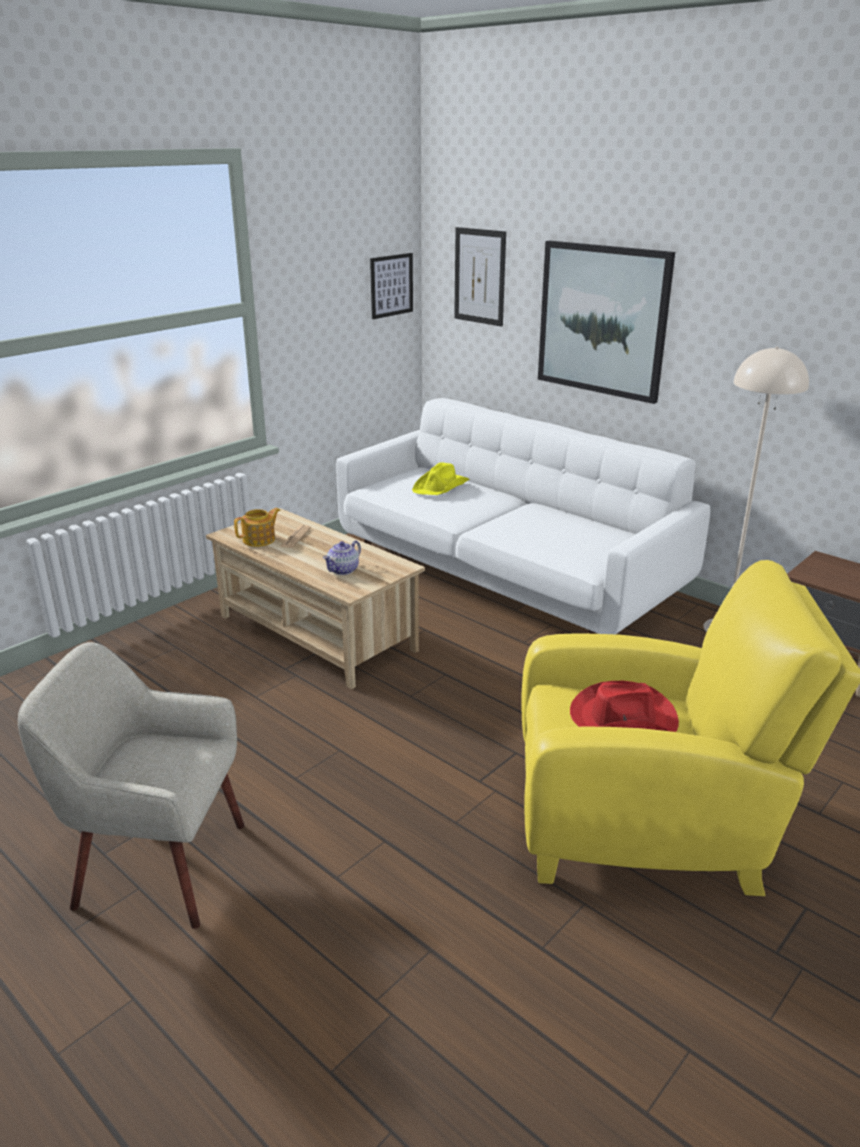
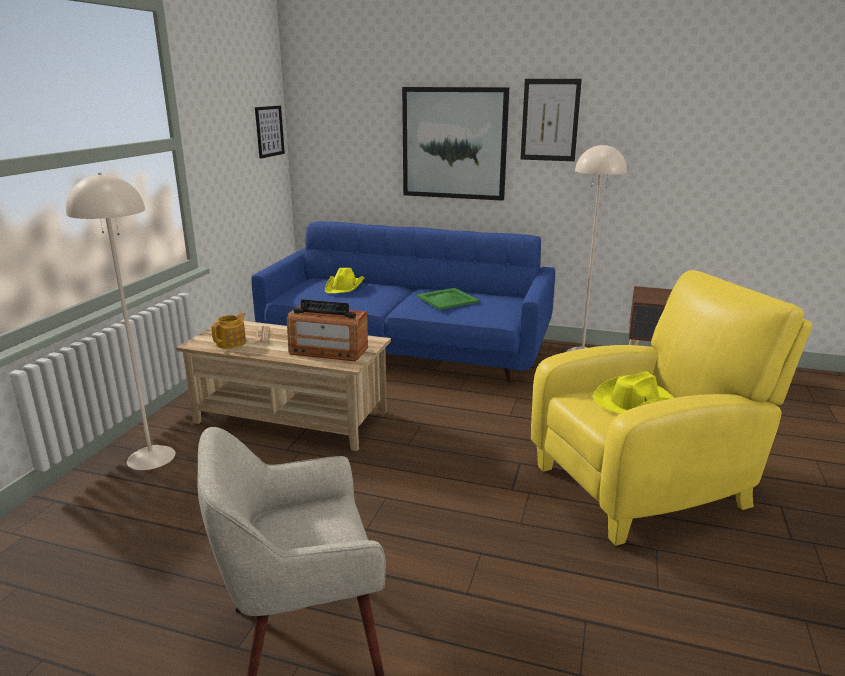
camera: 25 degrees left, 5 degrees down
teapot [323,540,361,575] -> radio [287,299,368,361]
white sofa [336,398,710,634] -> blue sofa [251,221,555,383]
picture [454,227,506,327] -> picture moved to [521,79,582,161]
red hat [570,681,679,732] -> yellow hat [593,371,674,414]
none -> beige floor lamp [66,172,176,470]
none -> green tray [417,288,480,310]

